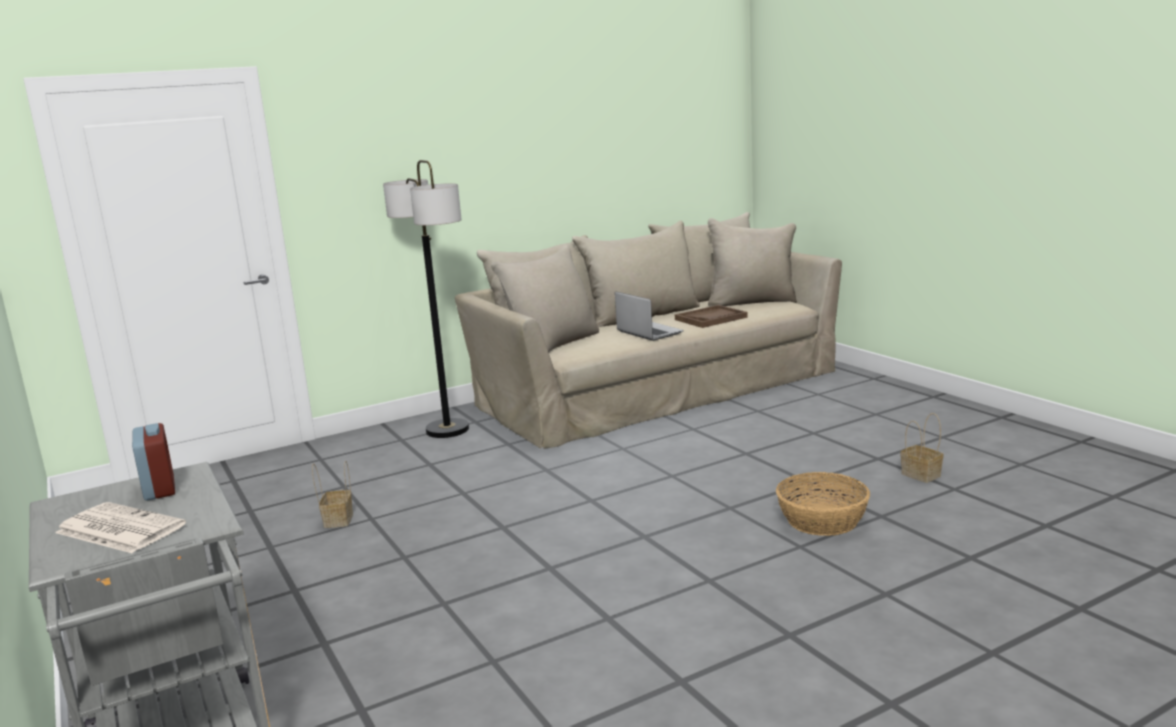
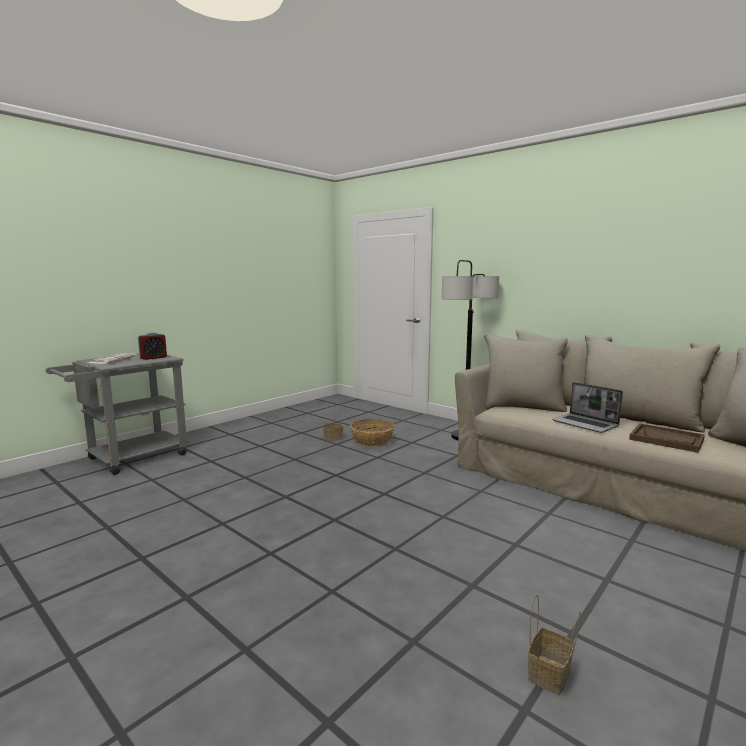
camera: 70 degrees right, 5 degrees down
laptop [615,291,684,341] -> laptop turned 105 degrees clockwise [552,382,623,433]
basket [776,472,870,536] -> basket moved to [350,419,395,446]

